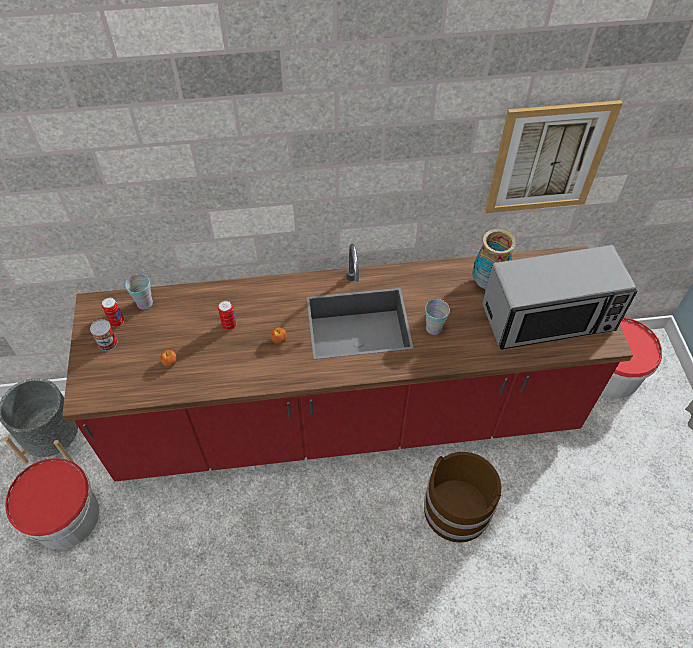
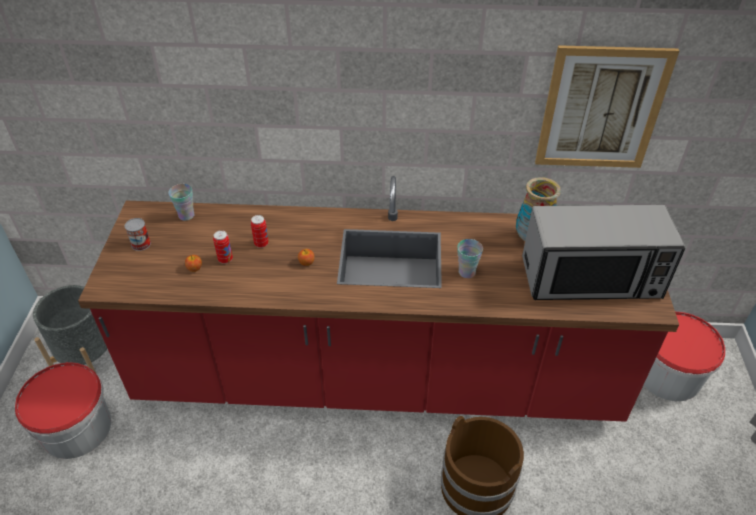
camera: 10 degrees right, 10 degrees down
can [102,298,124,327] -> can moved to [213,230,233,264]

